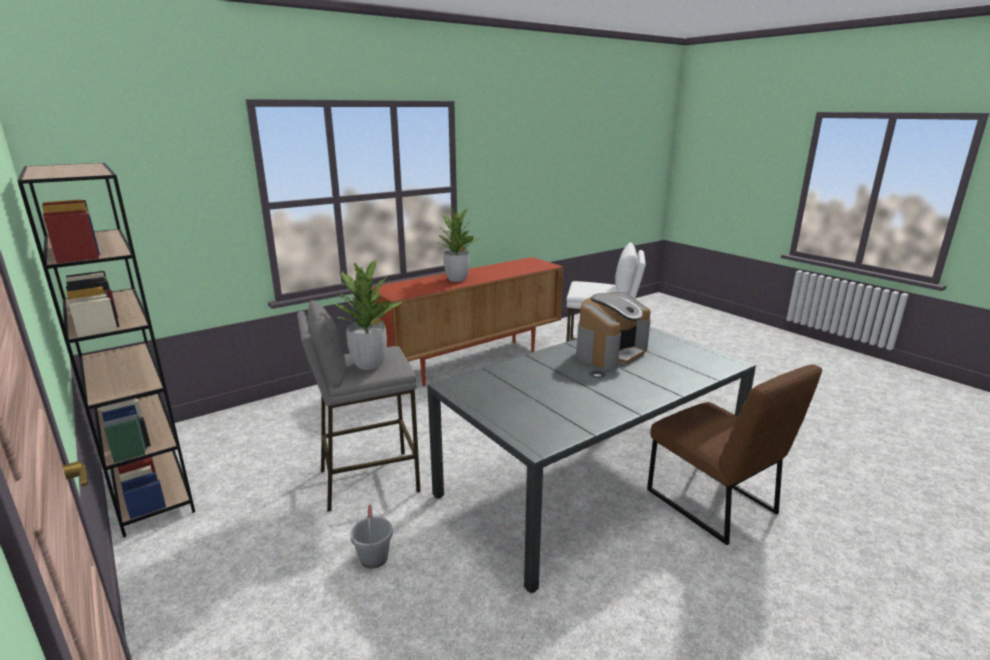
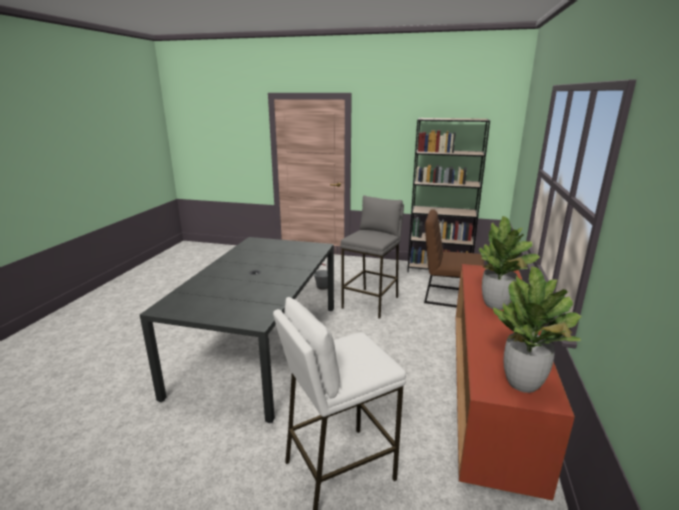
camera: 140 degrees right, 0 degrees up
potted plant [334,260,402,370] -> potted plant moved to [493,266,582,393]
coffee machine [576,292,651,370] -> none
brown chair [647,364,822,545] -> brown chair moved to [424,210,484,308]

